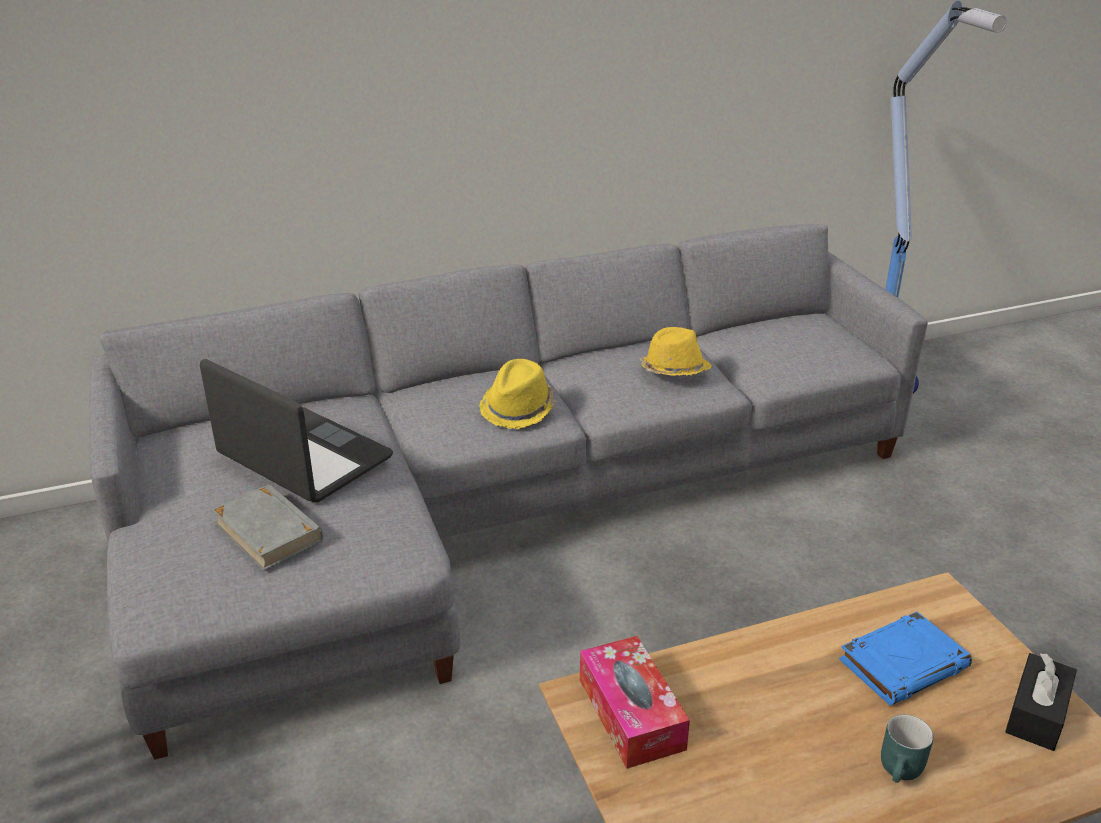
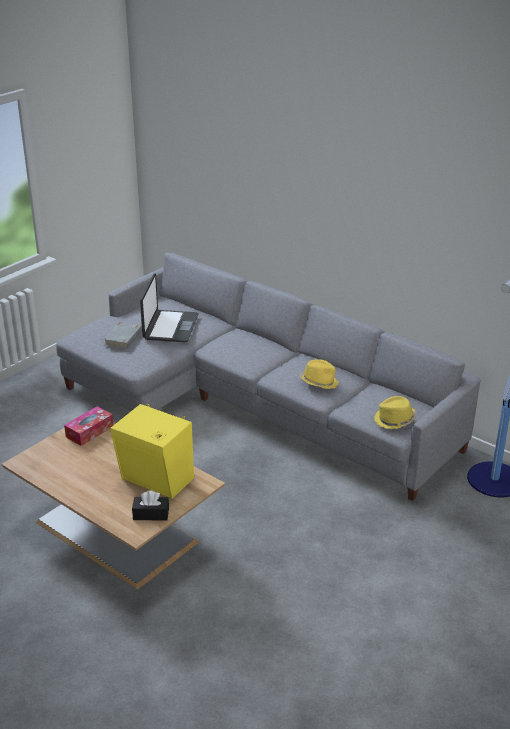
camera: 60 degrees right, 0 degrees up
yellow hat [479,359,556,429] -> yellow hat moved to [374,396,416,429]
blue book [839,611,972,706] -> yellow speaker [111,404,194,499]
turquoise mug [881,715,934,783] -> none

